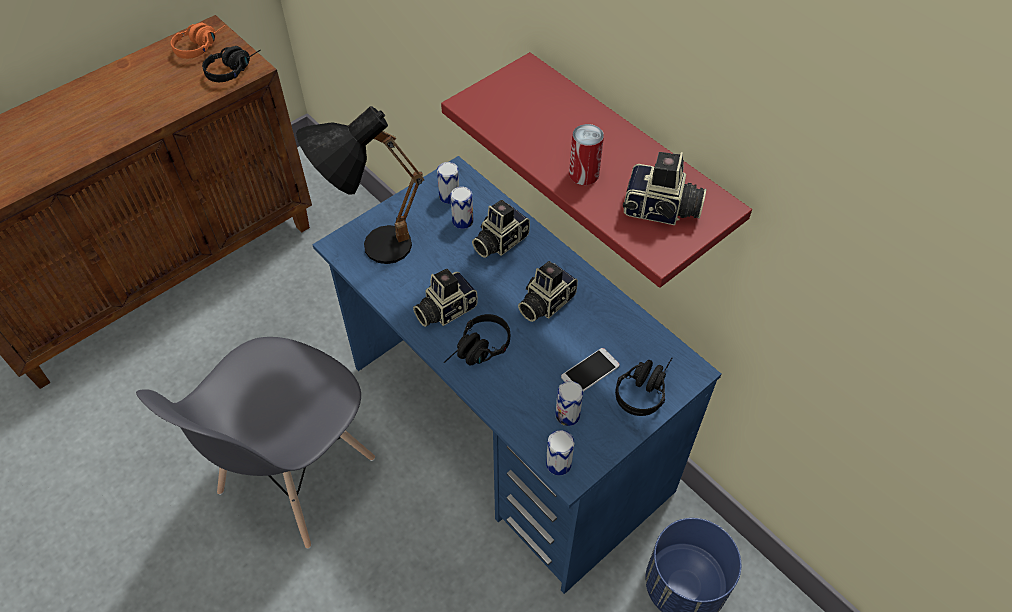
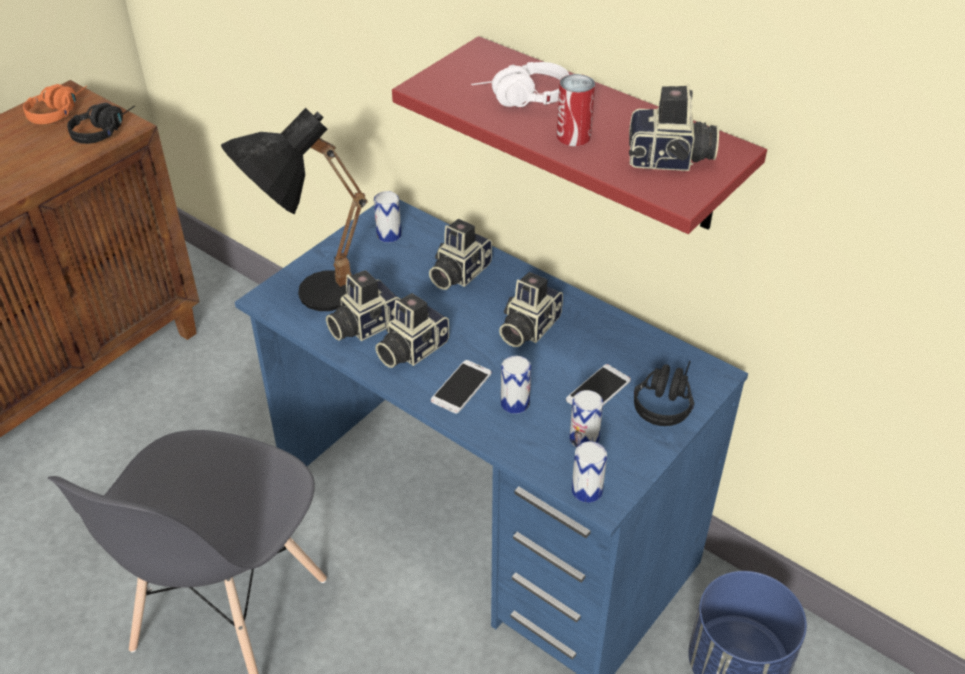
camera: 10 degrees left, 10 degrees down
black headphones [444,314,510,366] -> phone [431,360,492,413]
can [450,187,473,229] -> can moved to [501,356,531,414]
none -> camera [326,270,400,341]
none -> white headphones [471,62,569,107]

